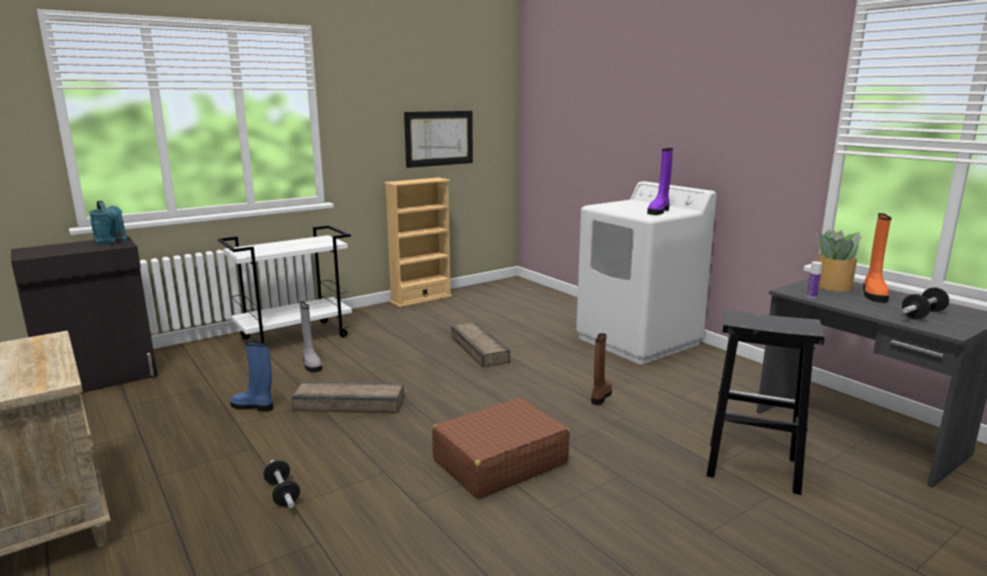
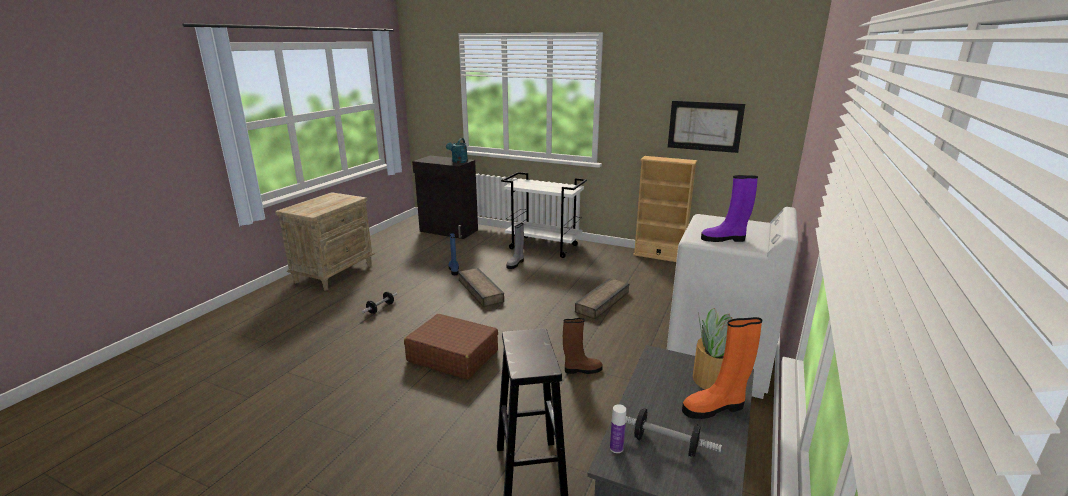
camera: 60 degrees right, 5 degrees up
bottle [807,262,822,298] -> bottle moved to [610,404,626,453]

